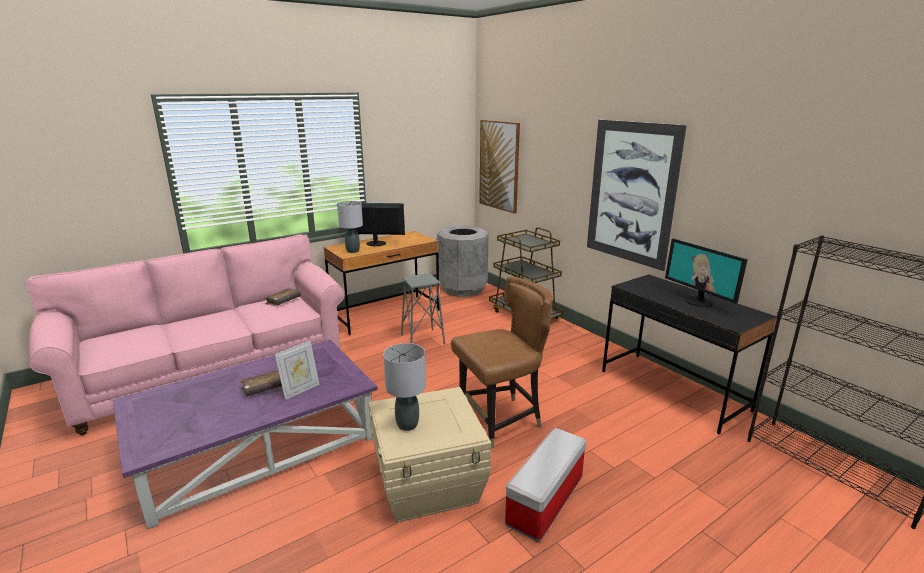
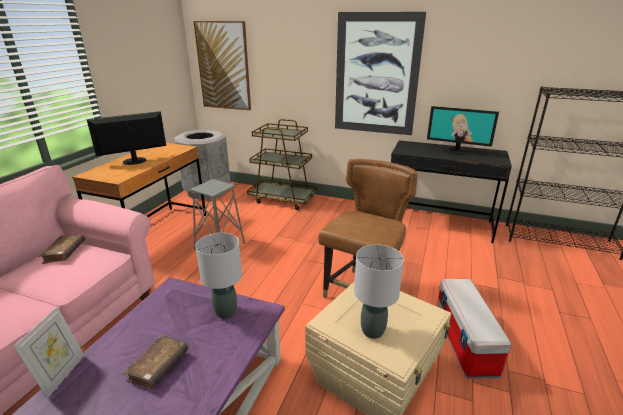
camera: 35 degrees left, 5 degrees up
picture frame [275,341,320,400] -> picture frame moved to [13,306,84,399]
grey table lamp [337,201,363,253] -> grey table lamp moved to [195,233,242,319]

